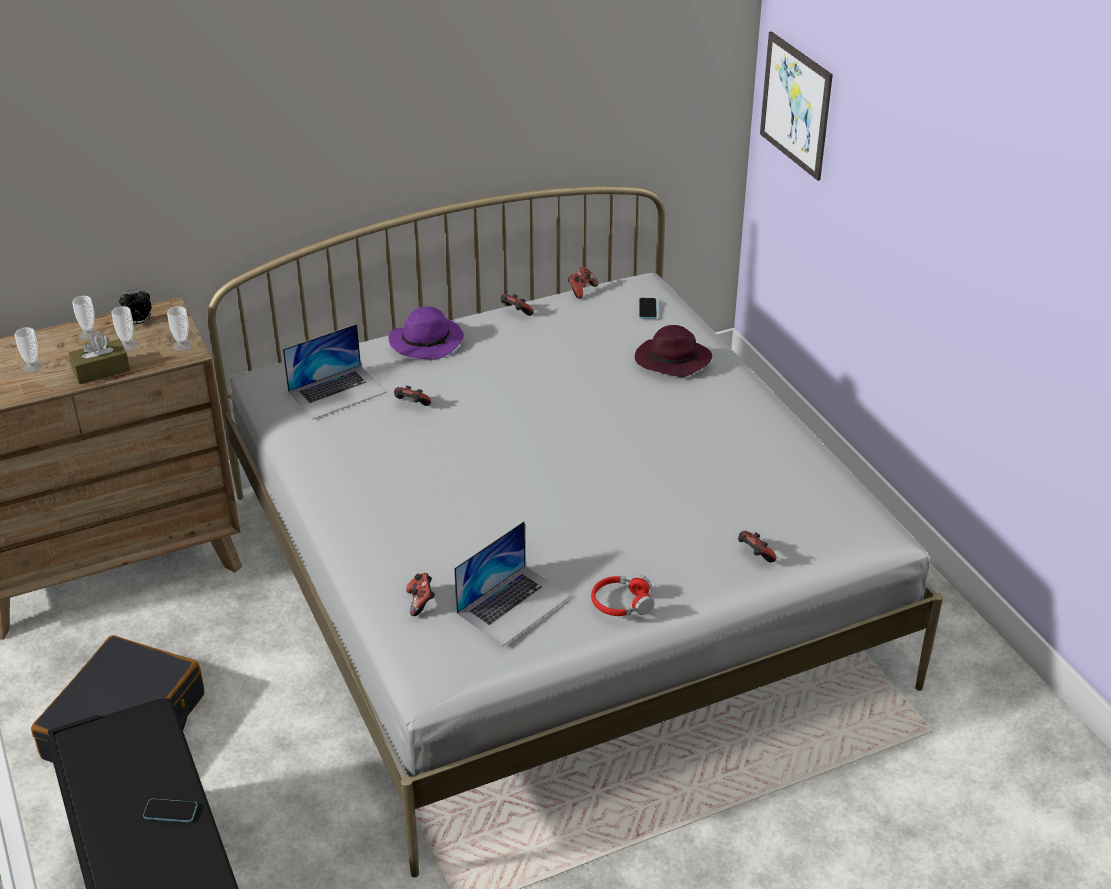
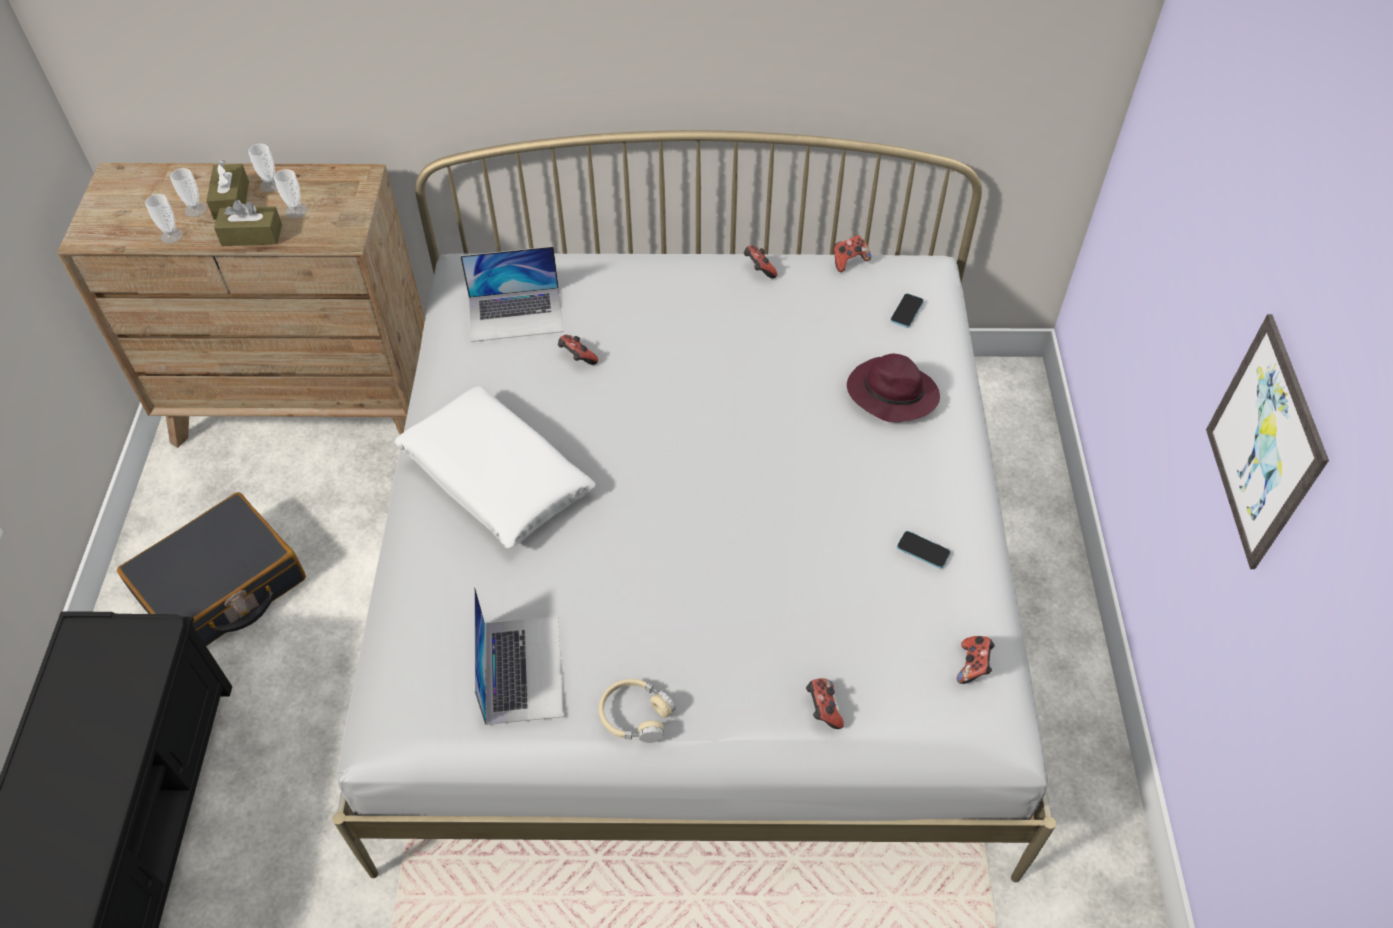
camera: 25 degrees right, 15 degrees up
alarm clock [119,288,152,324] -> none
phone [143,799,197,822] -> phone moved to [897,531,951,569]
cup [167,306,193,351] -> cup moved to [145,194,183,243]
purple hat [389,306,464,359] -> none
game controller [406,573,435,616] -> game controller moved to [957,636,995,684]
laptop [454,521,571,646] -> laptop turned 75 degrees counterclockwise [474,587,564,725]
red headphones [591,575,654,616] -> beige headphones [599,679,676,743]
picture [760,31,833,181] -> picture moved to [1206,314,1329,569]
none -> brown tissue box [206,160,249,220]
none -> white pillow [394,386,596,548]

